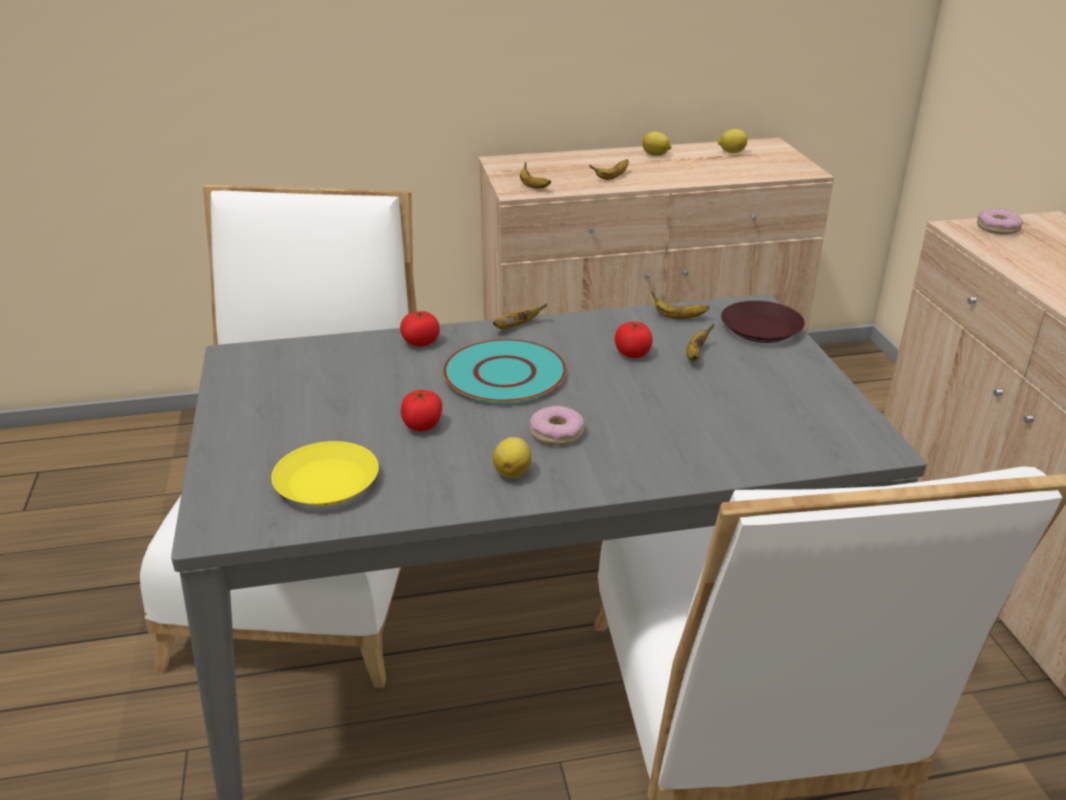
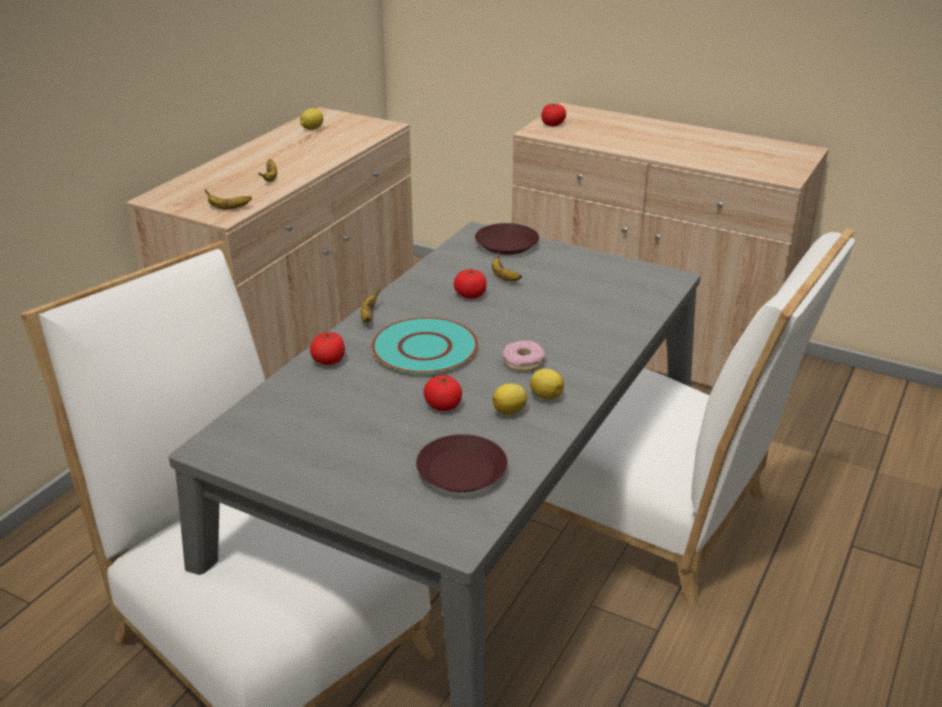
camera: 50 degrees left, 0 degrees up
yellow plate [271,441,379,506] -> brown plate [416,434,507,492]
lemon [642,132,672,156] -> lemon moved to [492,384,527,415]
banana [652,292,710,319] -> none
donut [977,209,1023,235] -> tomato [541,103,566,126]

